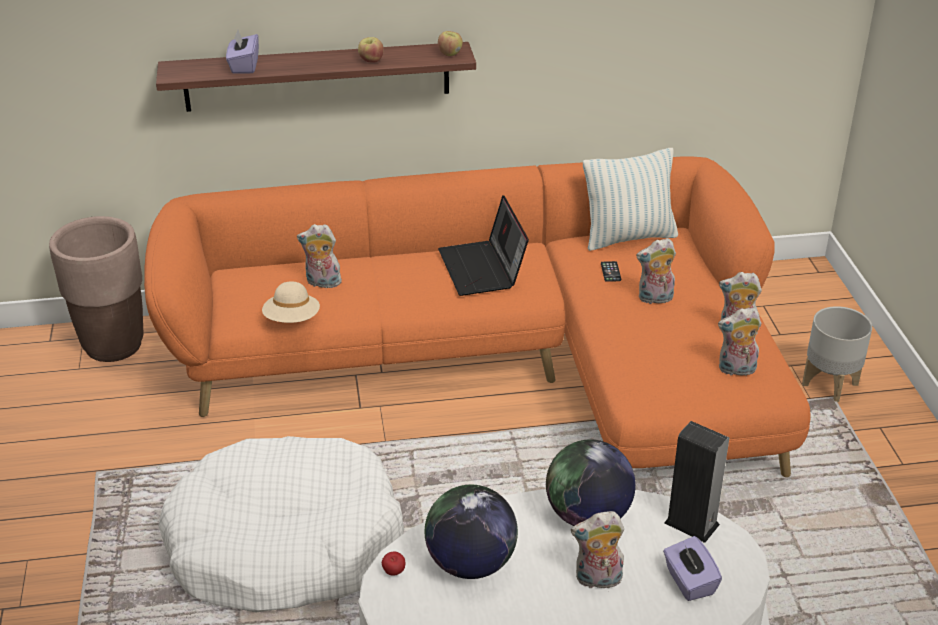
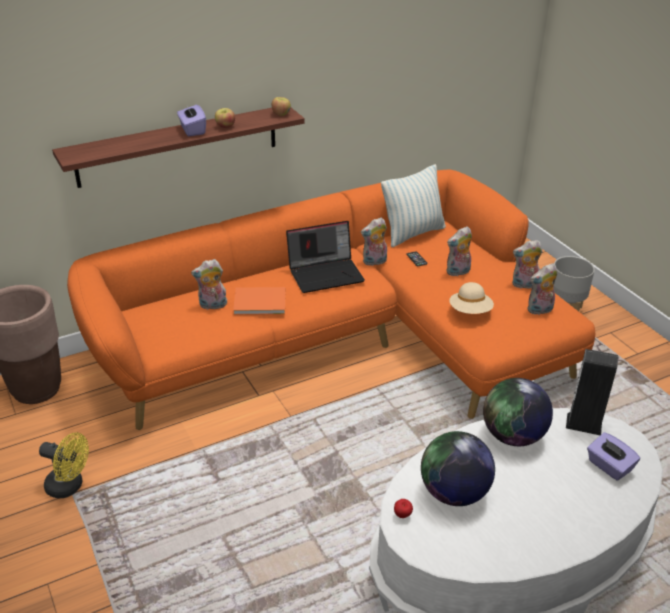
camera: 20 degrees left, 0 degrees up
white dog bed [158,436,404,612] -> none
purple tissue box [226,30,259,74] -> purple tissue box moved to [177,105,206,136]
beige hat [262,281,320,323] -> beige hat moved to [449,282,494,314]
laptop [438,195,529,296] -> laptop turned 75 degrees counterclockwise [286,221,365,293]
plush toy [571,511,624,592] -> plush toy moved to [361,217,387,266]
none -> yellow fan [39,432,89,498]
none -> orange book [233,287,285,315]

